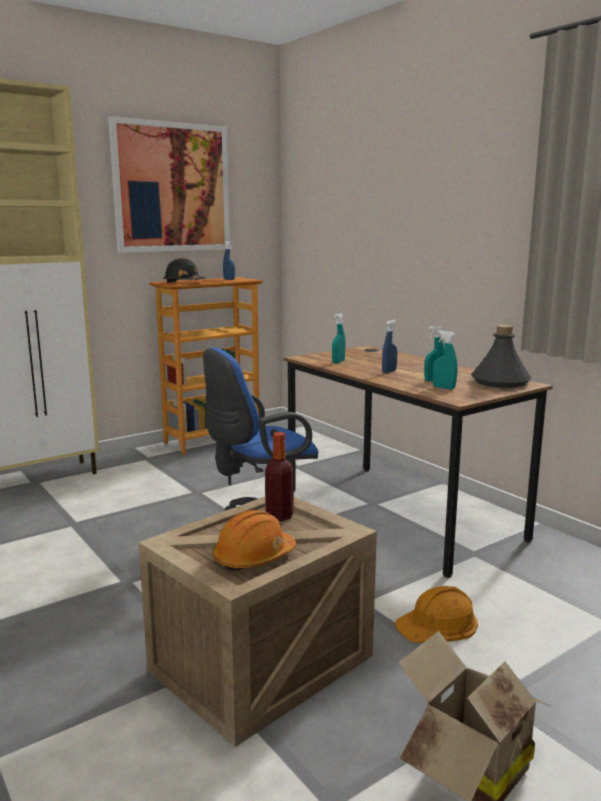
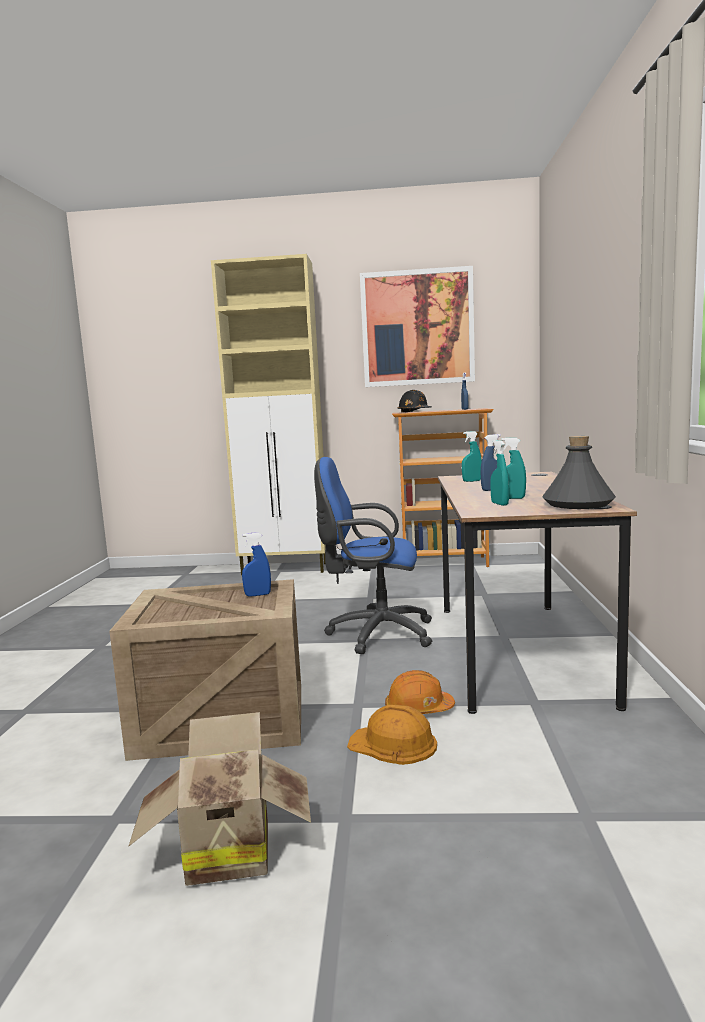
camera: 40 degrees right, 5 degrees down
orange hard hat [212,510,296,571] -> orange hard hat moved to [385,670,455,714]
bottle [265,432,294,521] -> blue spray bottle [242,532,271,596]

